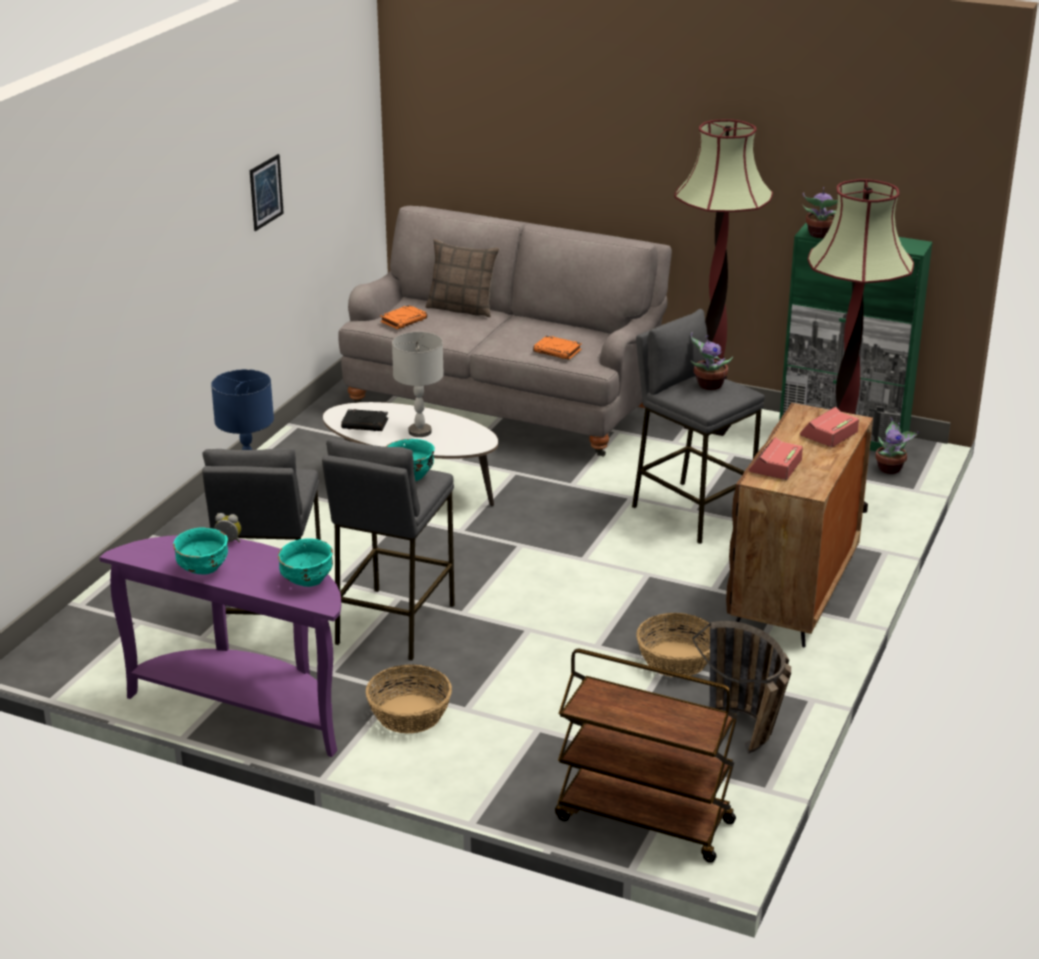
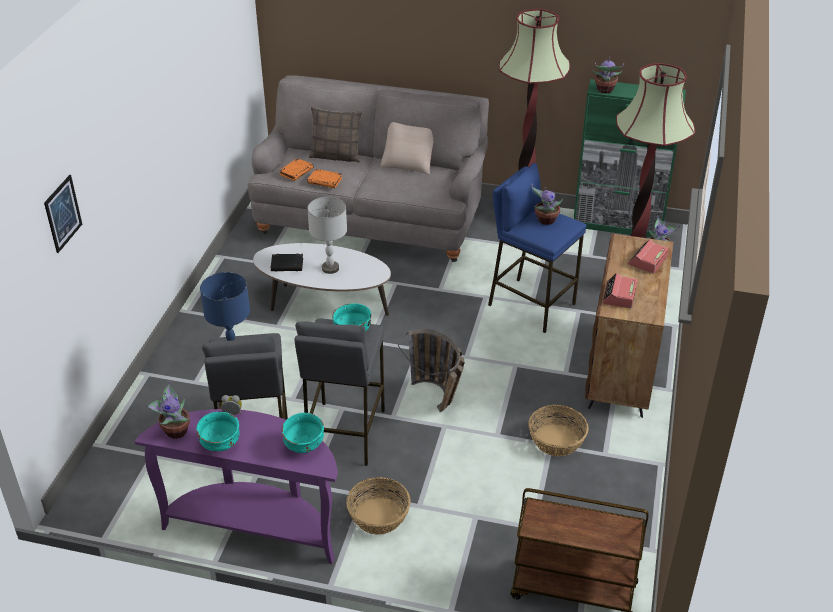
camera: 10 degrees left, 10 degrees up
picture [250,154,284,231] -> picture moved to [44,175,82,253]
orange book [533,335,582,360] -> orange book moved to [307,169,342,188]
grey stool [632,309,765,544] -> blue stool [488,163,587,333]
basket [693,621,791,754] -> basket moved to [398,329,465,412]
none -> potted plant [146,381,190,439]
none -> beige pillow [381,122,433,175]

